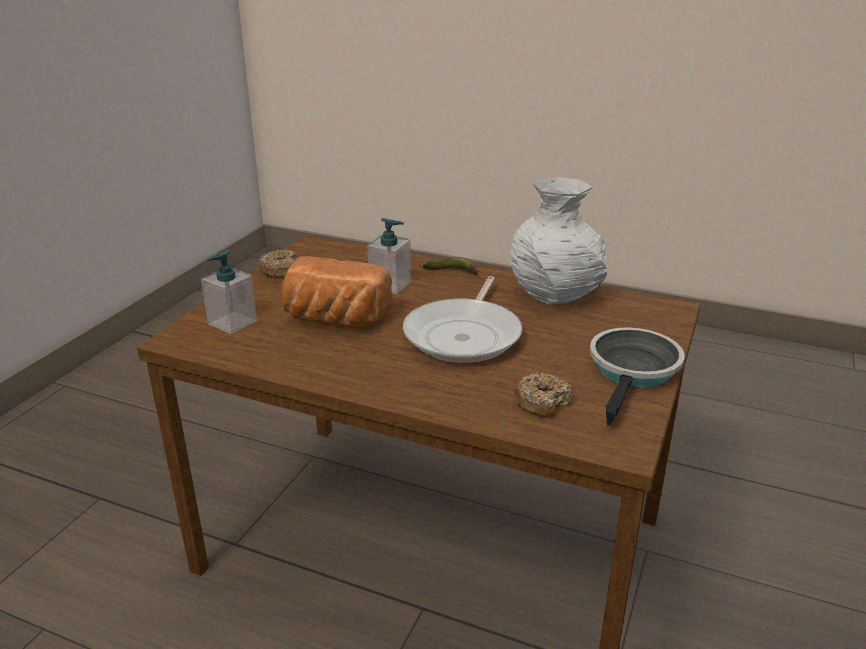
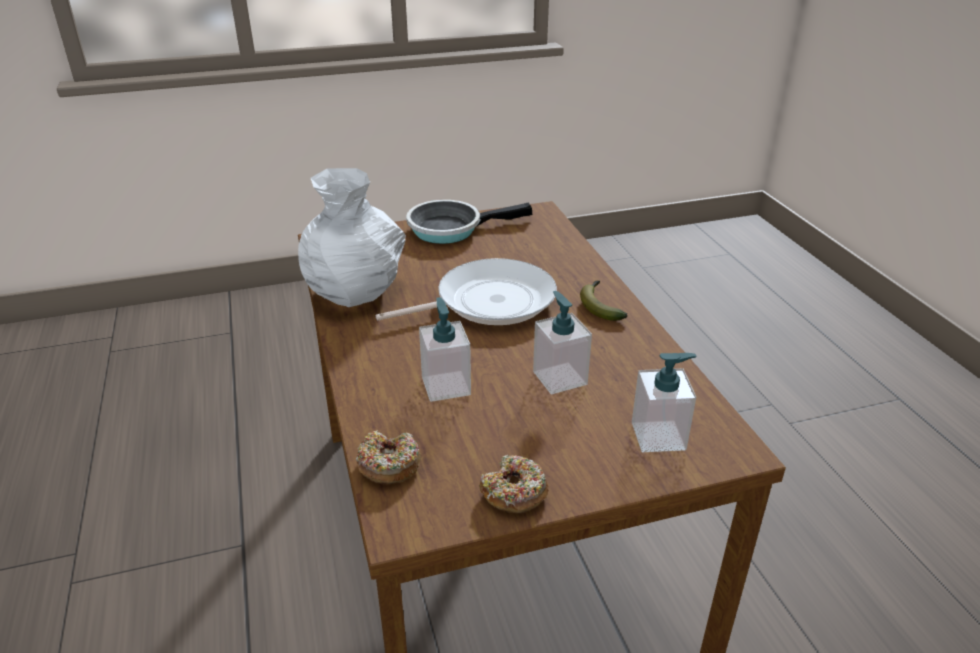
camera: 130 degrees left, 5 degrees up
bread [282,256,392,328] -> soap dispenser [533,291,592,394]
banana [423,257,478,275] -> banana moved to [580,280,628,321]
donut [514,372,572,418] -> donut moved to [356,430,421,484]

